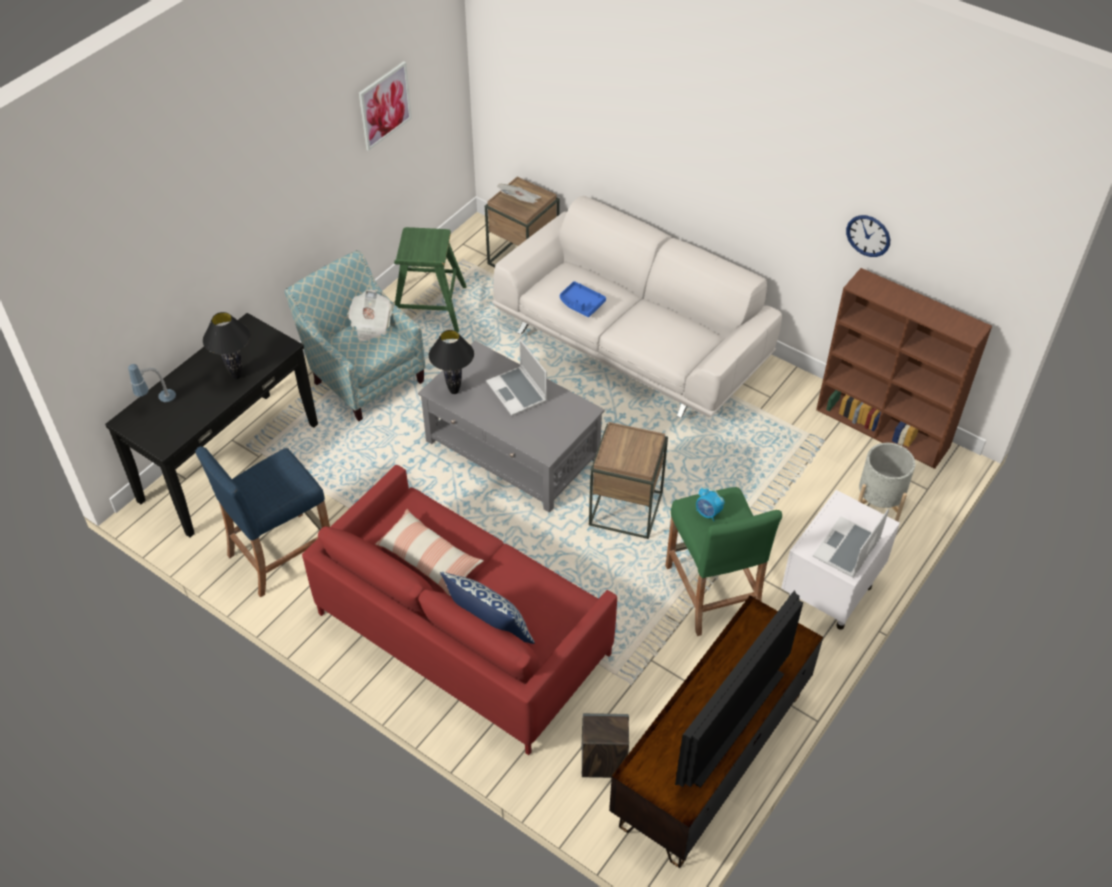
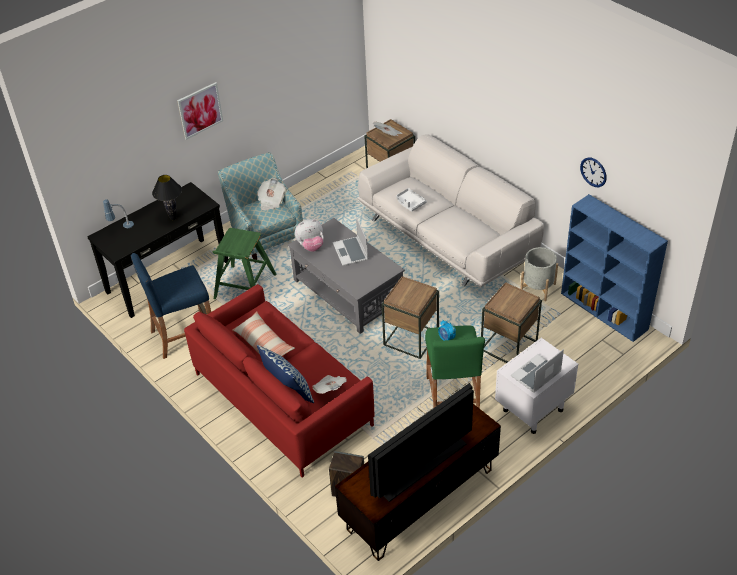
camera: 15 degrees right, 5 degrees down
picture [359,61,412,151] -> picture moved to [177,82,223,140]
green stool [394,227,467,332] -> green stool moved to [213,228,276,299]
black table lamp [429,330,474,394] -> plush toy [295,219,324,252]
blue tray [560,281,606,317] -> white tray [396,188,427,212]
brown bookcase [816,268,992,469] -> blue bookcase [561,194,668,342]
grey planter [858,443,915,522] -> grey planter moved to [520,247,558,301]
none -> newspaper [312,375,347,394]
none -> brown side table [481,282,542,363]

